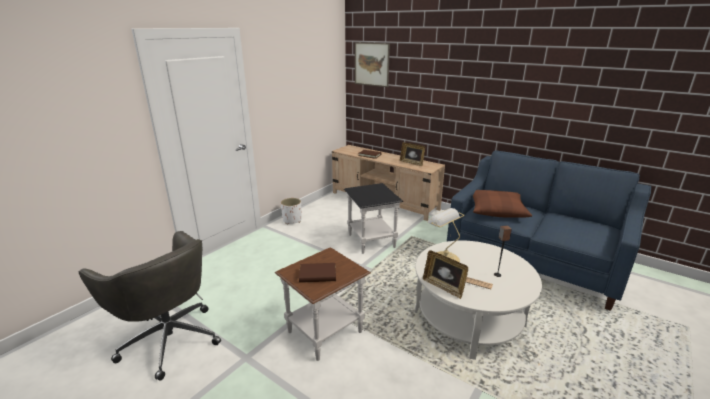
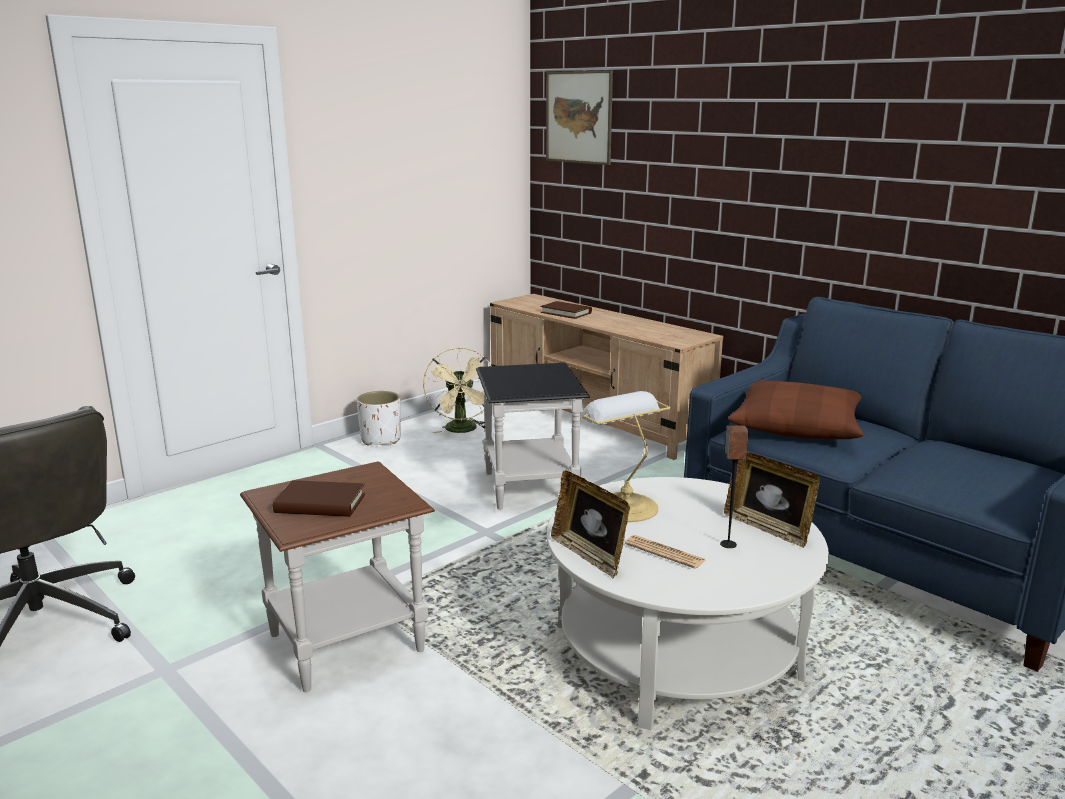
camera: 10 degrees right, 5 degrees down
picture frame [400,142,425,166] -> picture frame moved to [724,452,820,548]
none -> beige fan [423,348,491,433]

